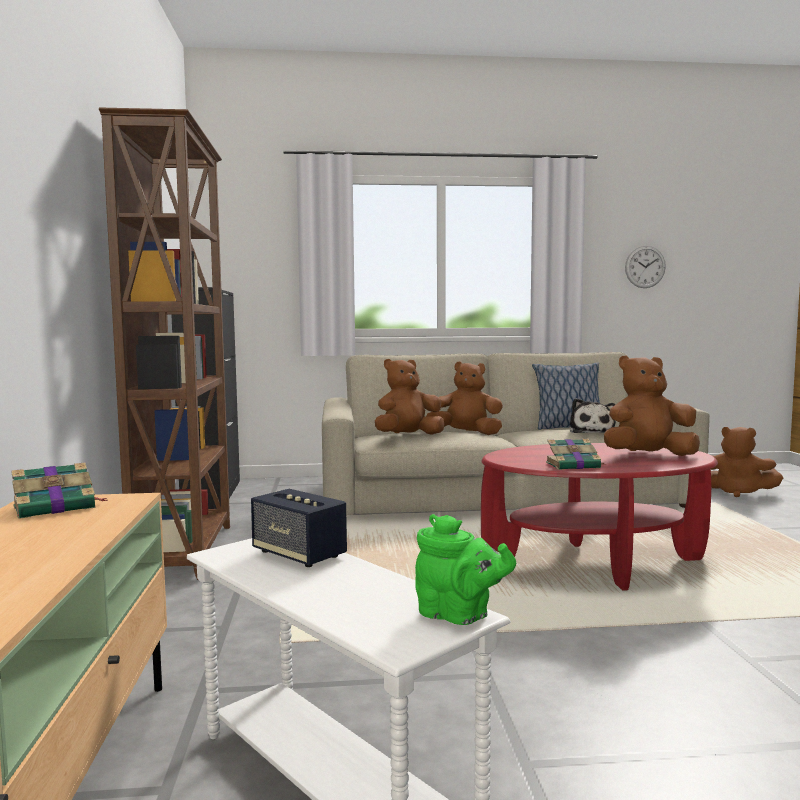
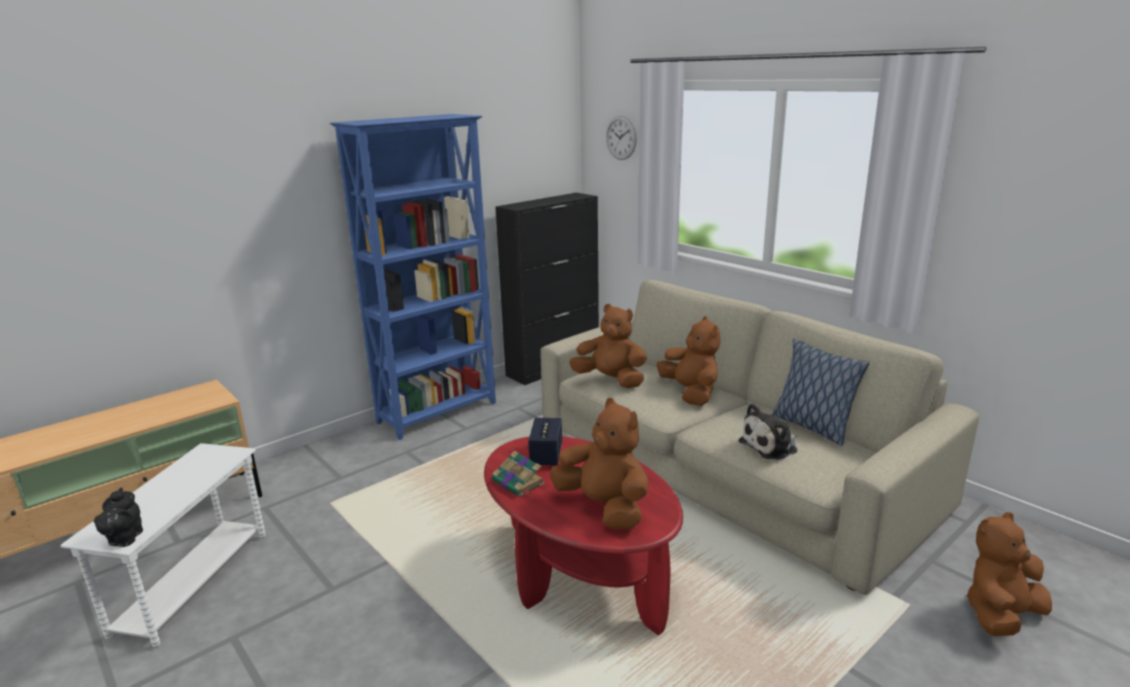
camera: 55 degrees right, 15 degrees up
book [11,462,107,519] -> none
brown bookcase [99,107,230,580] -> blue bookcase [330,114,496,440]
speaker [251,489,347,567] -> speaker moved to [529,418,562,466]
green teapot [415,514,516,625] -> black teapot [93,487,143,547]
wall clock [625,246,666,288] -> wall clock moved to [606,116,637,160]
brown plush toy [711,427,783,497] -> brown plush toy turned 60 degrees clockwise [967,512,1052,636]

